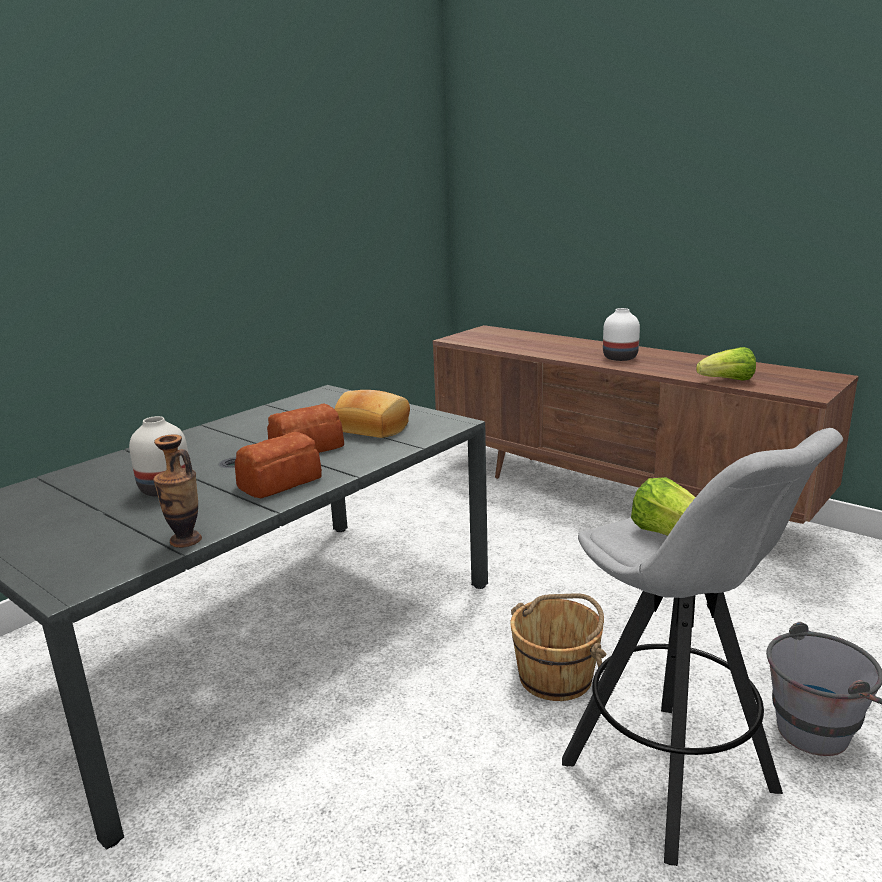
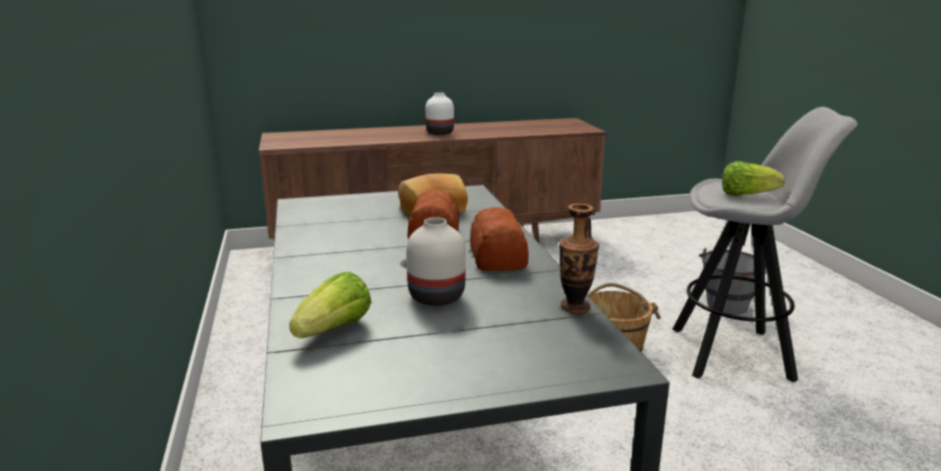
camera: 55 degrees left, 0 degrees up
lettuce [696,347,756,381] -> lettuce moved to [289,272,371,338]

